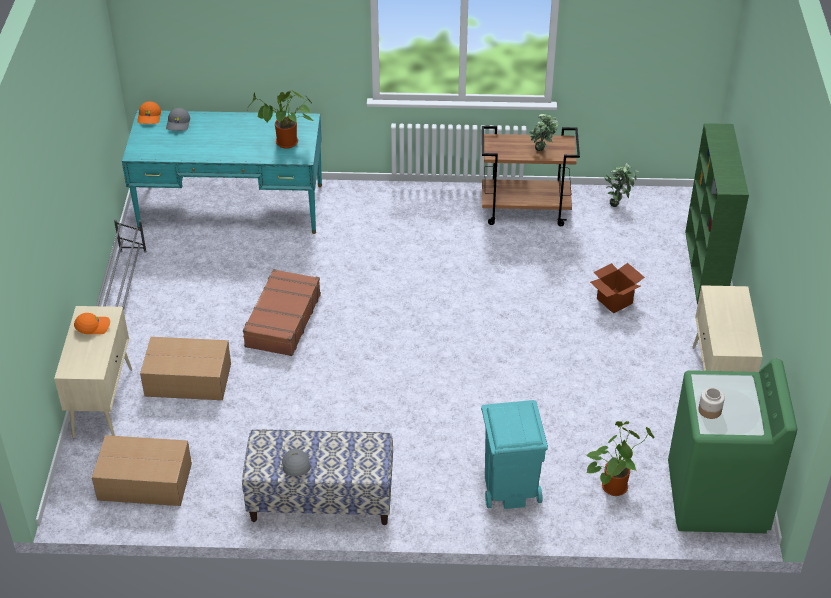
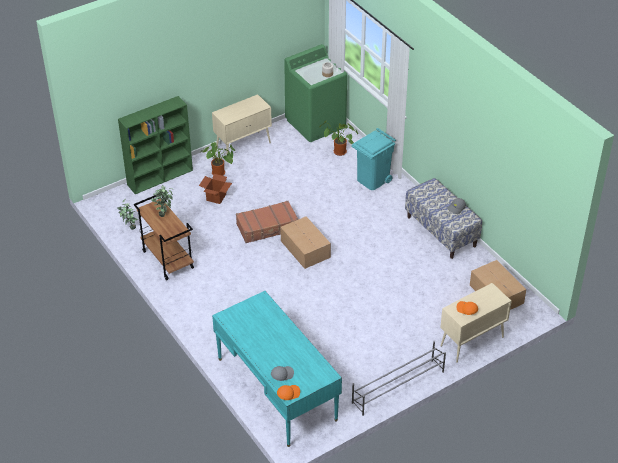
camera: 125 degrees left, 0 degrees up
cardboard box [140,337,231,400] -> cardboard box moved to [280,216,331,269]
brown suitcase [243,269,321,356] -> brown suitcase moved to [236,201,298,243]
potted plant [247,90,313,149] -> potted plant moved to [200,142,235,176]

